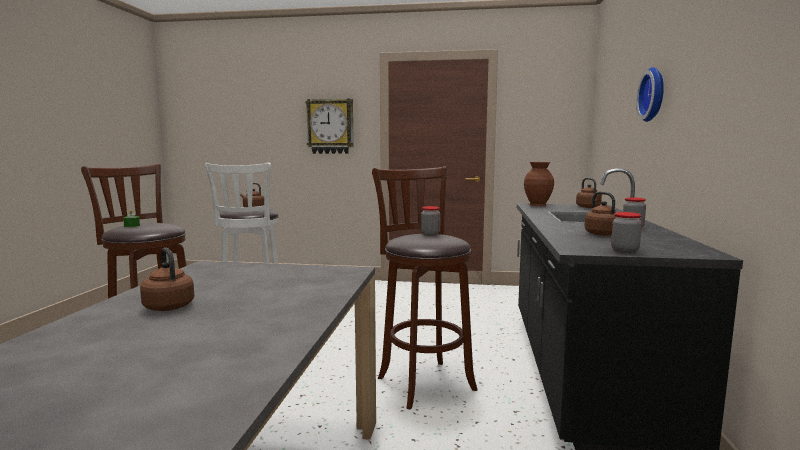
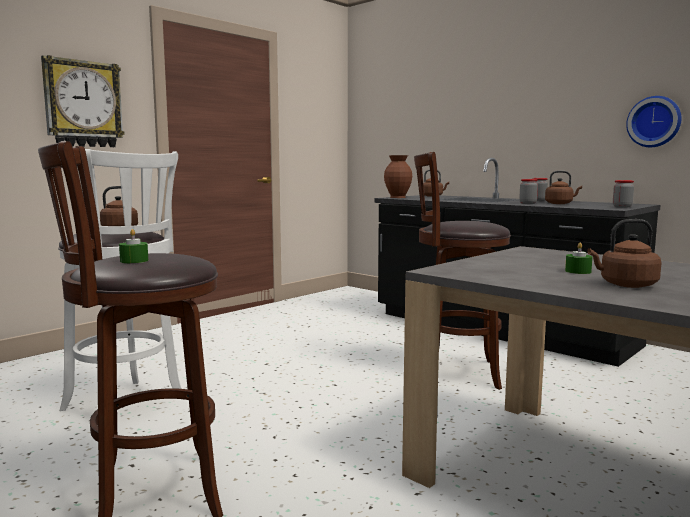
camera: 55 degrees left, 0 degrees up
jar [421,206,441,236] -> jar moved to [519,179,538,204]
wall clock [636,67,664,122] -> wall clock moved to [626,96,681,147]
none -> green candle [565,243,593,274]

